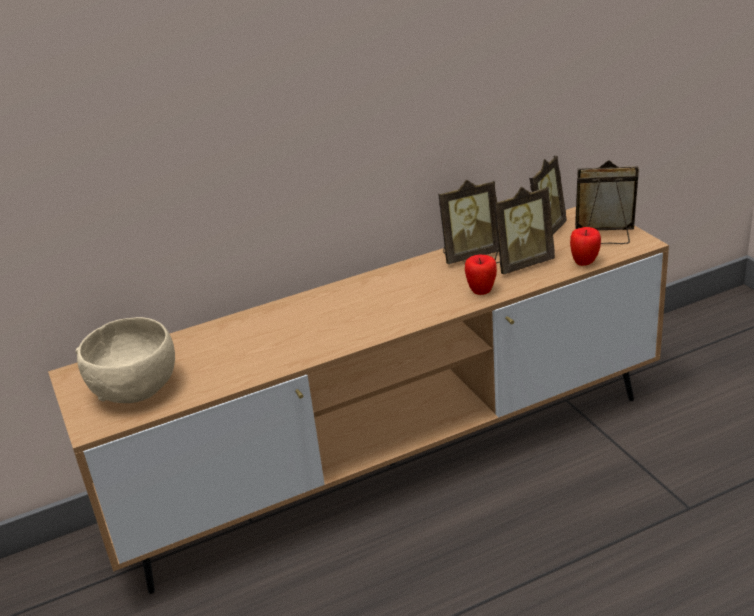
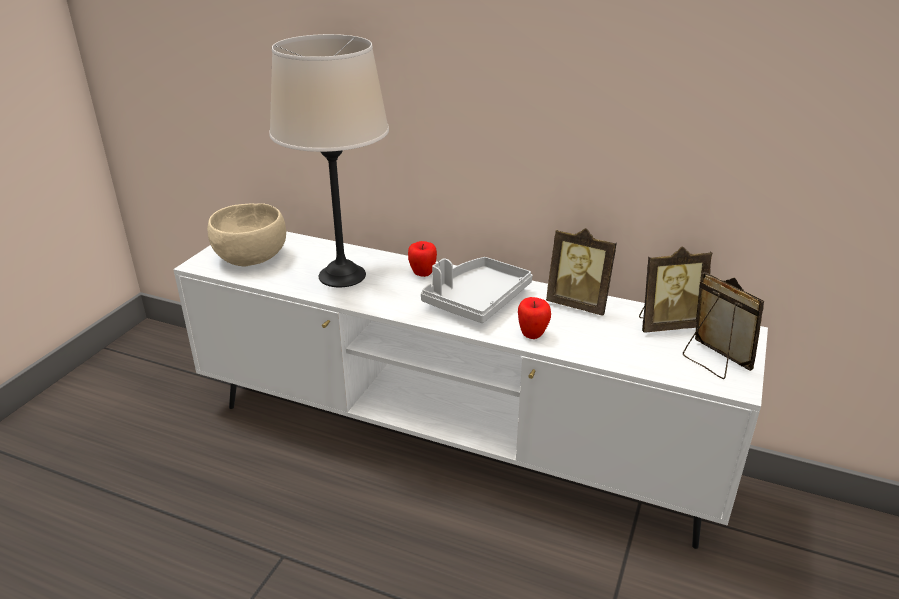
camera: 45 degrees right, 0 degrees up
brown tv stand [48,207,669,594] -> white tv stand [173,231,768,549]
picture frame [494,187,555,275] -> none
apple [570,227,601,266] -> apple moved to [408,241,437,277]
none -> beige table lamp [269,34,389,287]
none -> grey tray [421,257,532,323]

